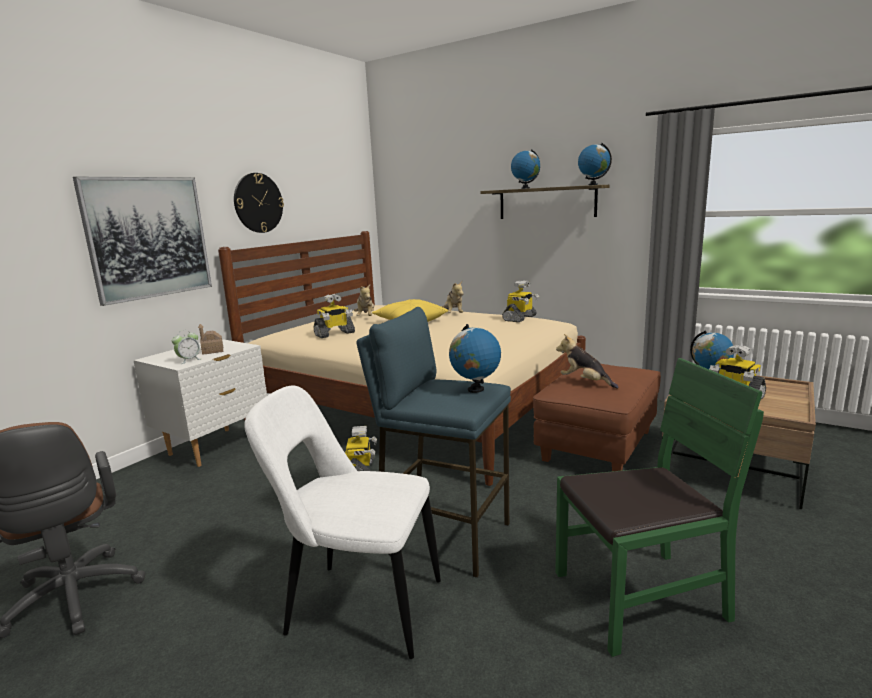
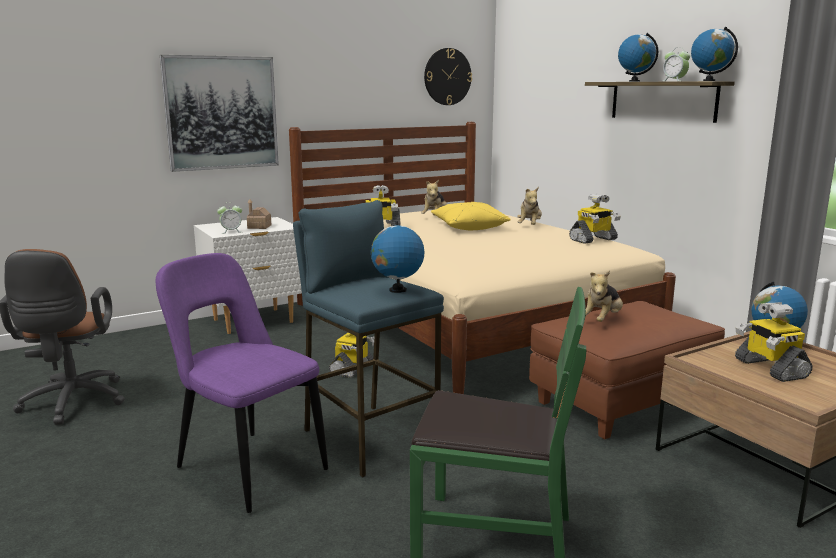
camera: 25 degrees right, 0 degrees up
wall clock [234,173,284,233] -> wall clock moved to [424,48,472,105]
white chair [244,386,441,659] -> purple chair [156,253,328,513]
plush toy [556,334,619,388] -> plush toy turned 120 degrees counterclockwise [585,270,623,322]
none -> alarm clock [663,47,690,81]

